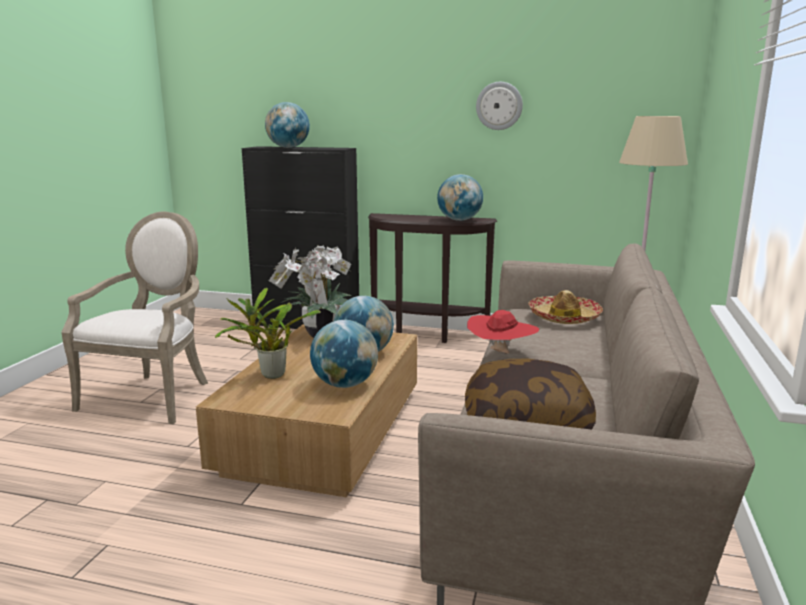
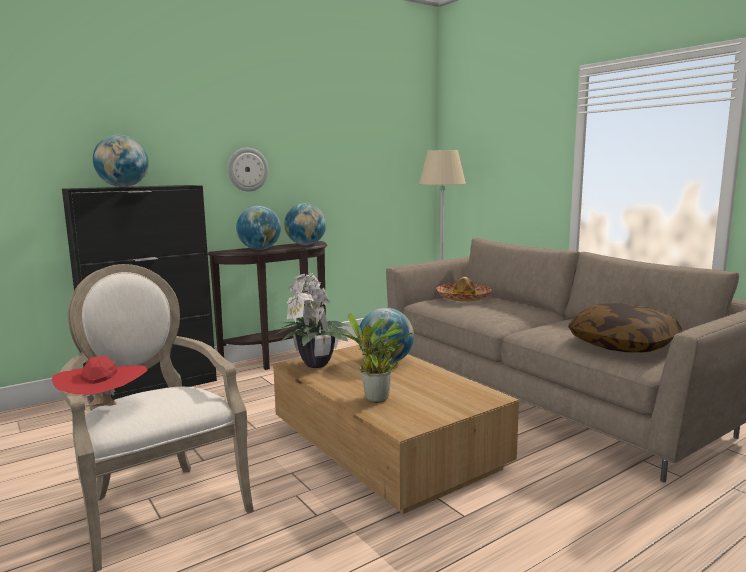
camera: 50 degrees left, 5 degrees down
globe [310,320,378,388] -> globe moved to [236,206,281,250]
red hat [467,310,539,354] -> red hat moved to [52,356,148,406]
wall clock [476,82,523,130] -> wall clock moved to [228,148,268,192]

